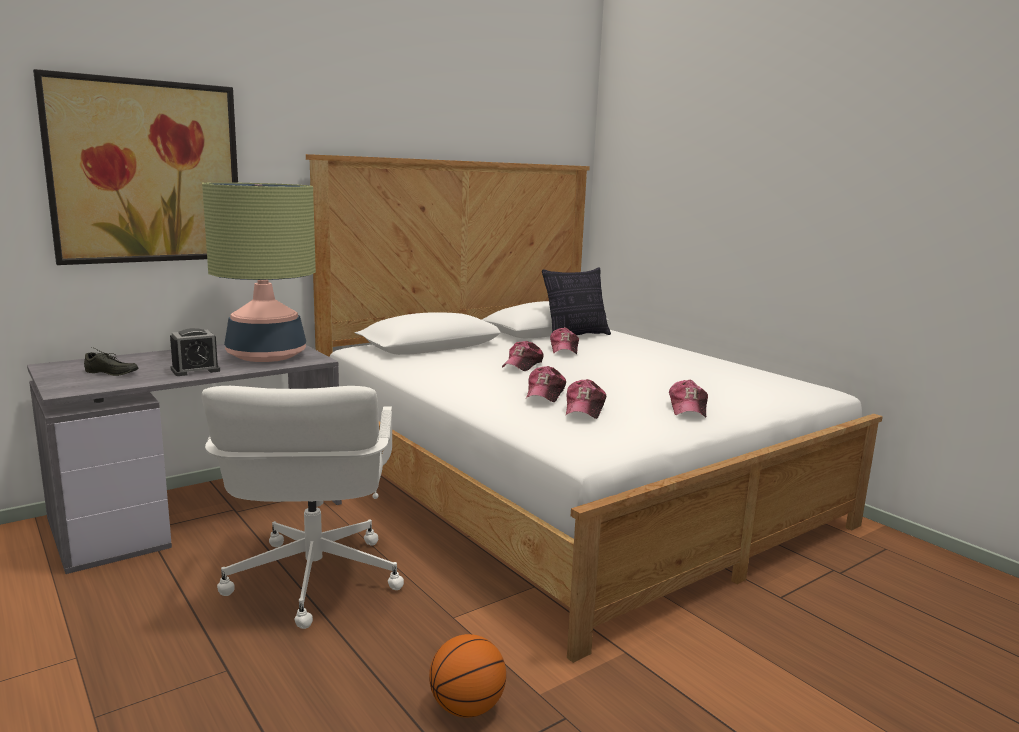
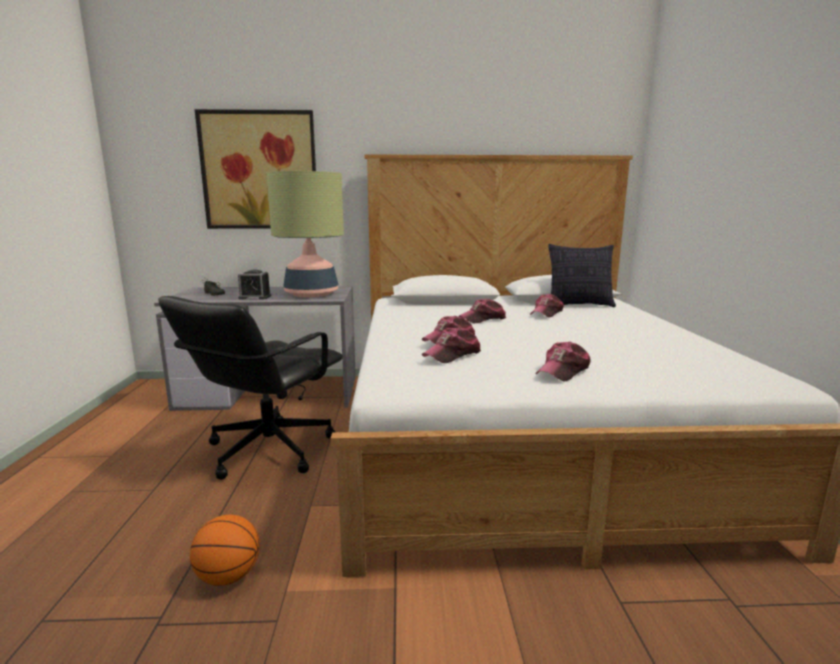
camera: 35 degrees right, 0 degrees up
white office chair [202,386,404,629] -> black office chair [158,296,343,480]

